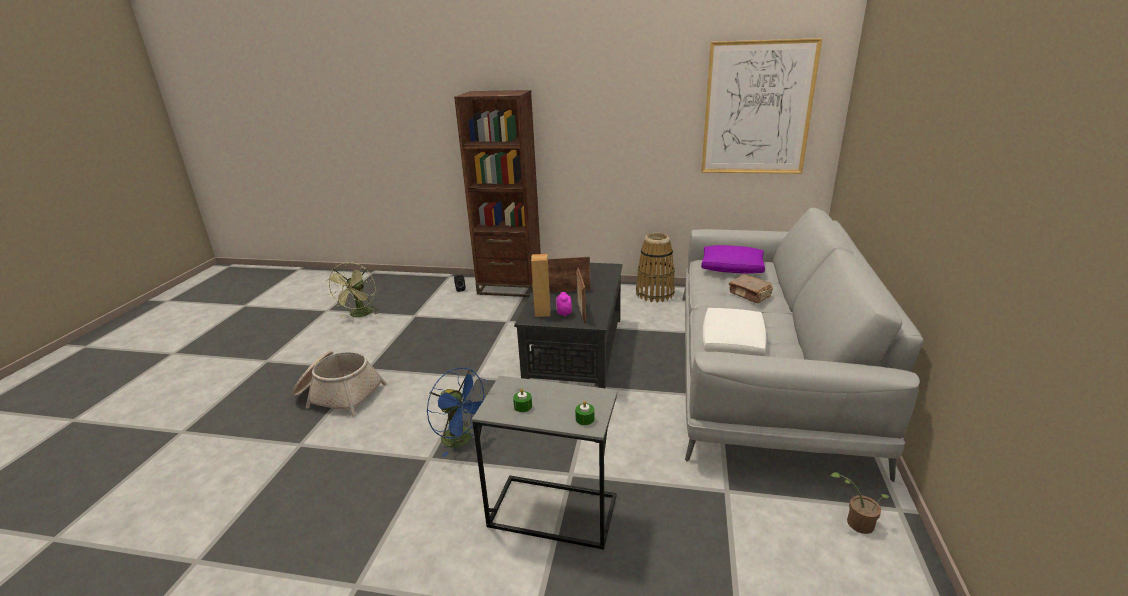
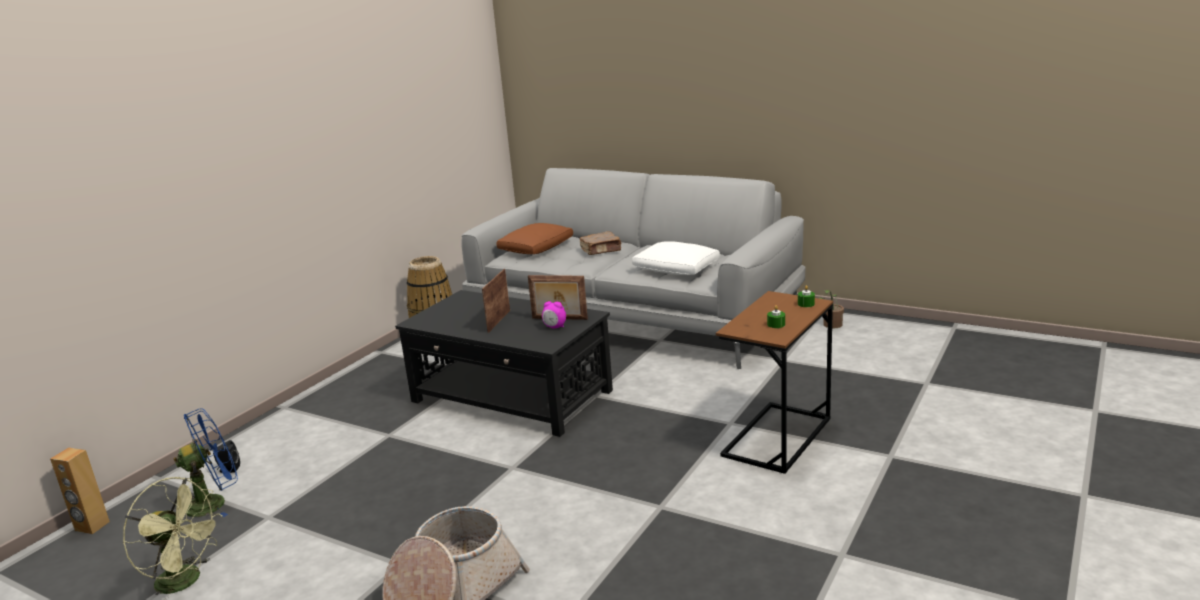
camera: 70 degrees left, 5 degrees down
blue fan [427,368,488,457] -> blue fan moved to [173,408,238,517]
brown bookcase [454,90,541,297] -> none
grey side table [472,376,618,550] -> brown side table [716,291,833,474]
brown speaker [531,254,550,317] -> brown speaker moved to [50,448,110,534]
picture [701,38,822,174] -> none
purple pillow [701,245,765,274] -> brown pillow [496,223,573,254]

